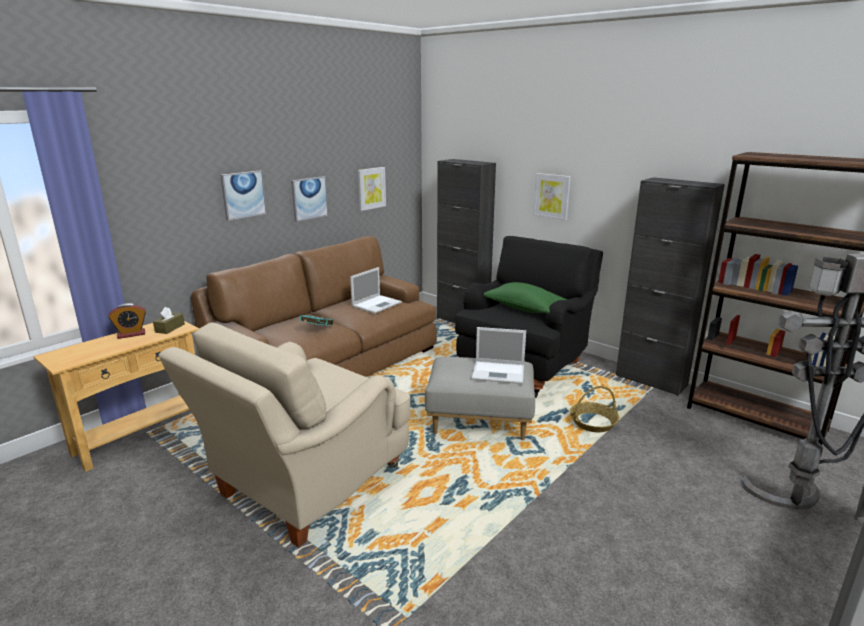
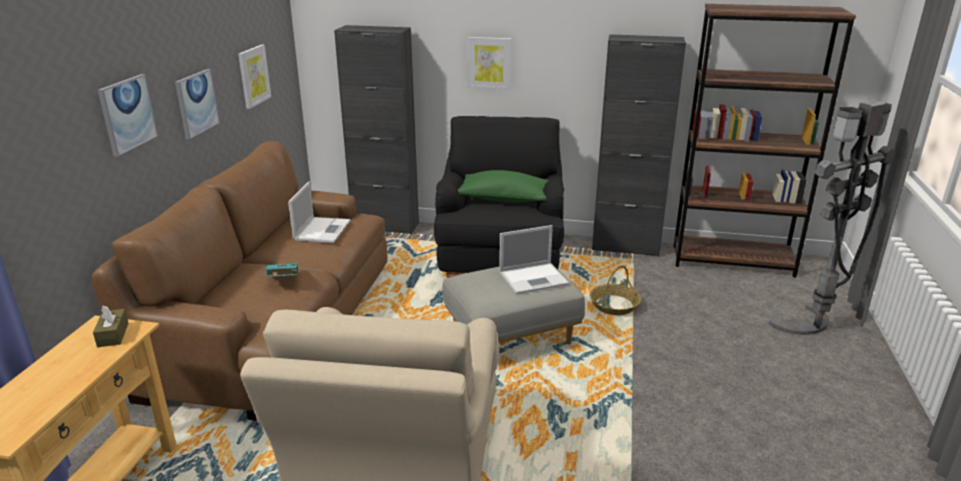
camera: 30 degrees left, 5 degrees up
alarm clock [108,303,146,339] -> none

